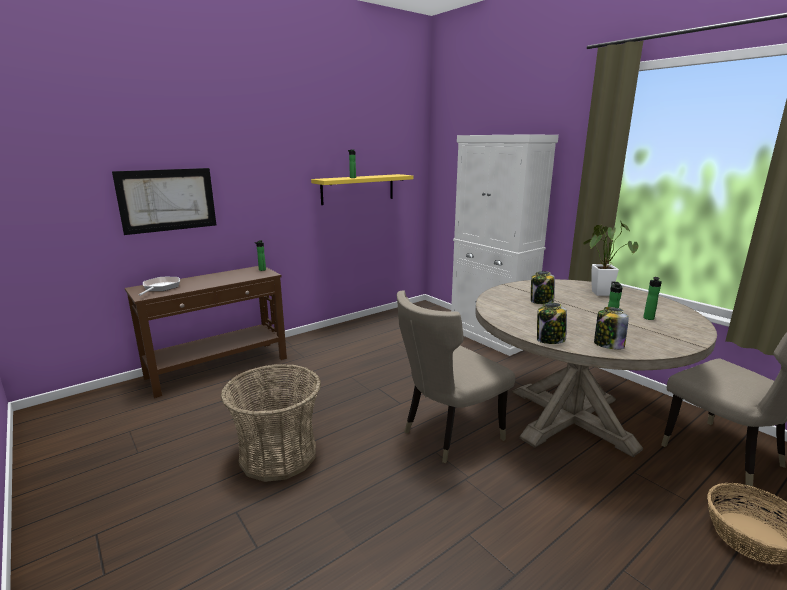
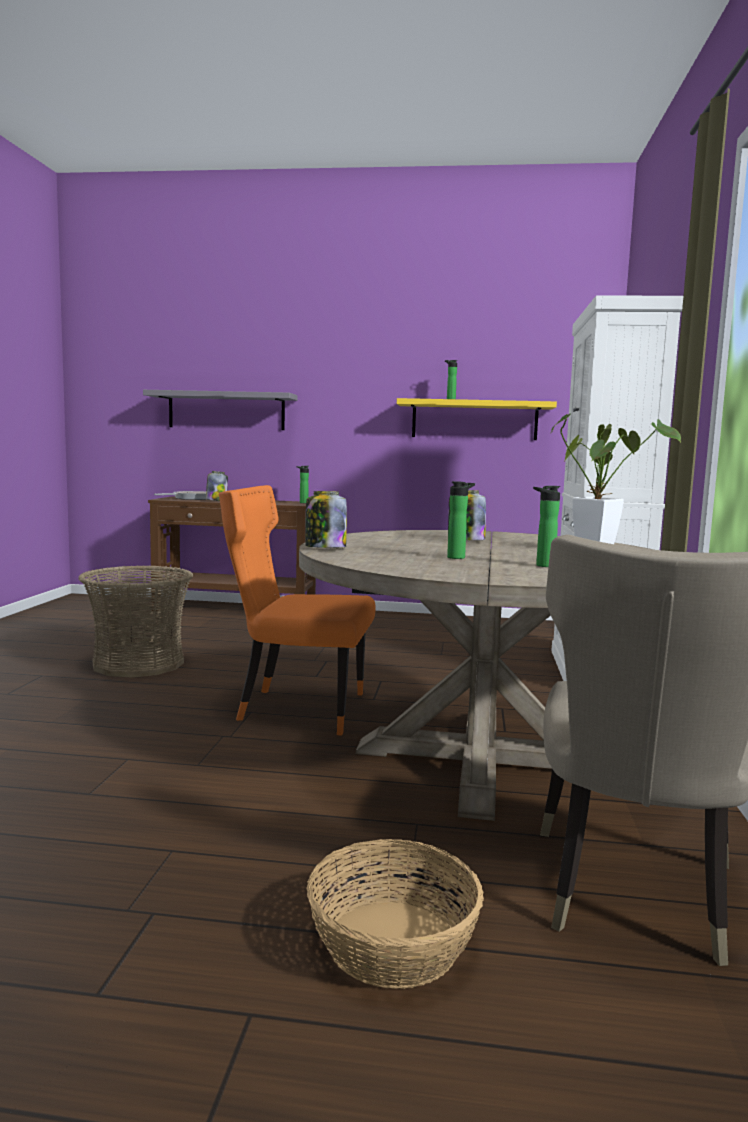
camera: 45 degrees right, 10 degrees down
picture [112,168,216,235] -> grey shelf [143,390,298,430]
beige chair [397,290,515,463] -> orange chair [219,485,376,736]
jar [594,307,629,350] -> jar moved to [206,471,228,501]

